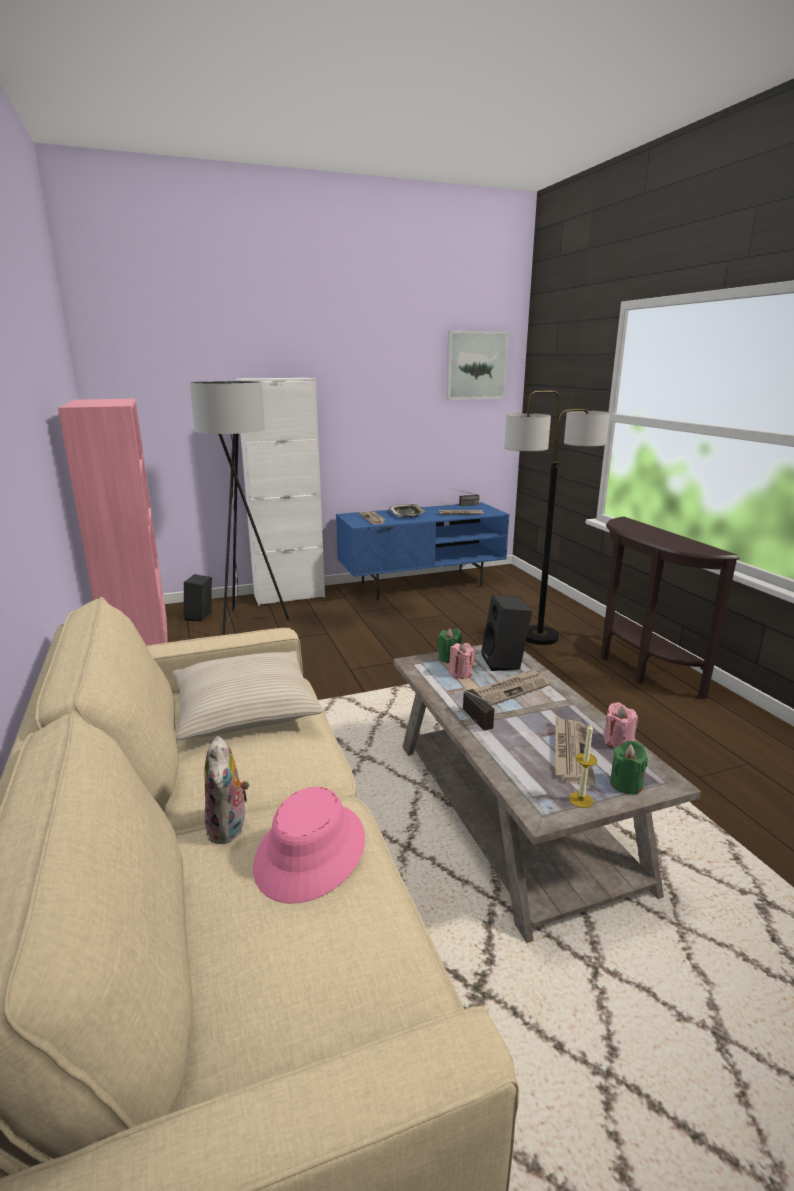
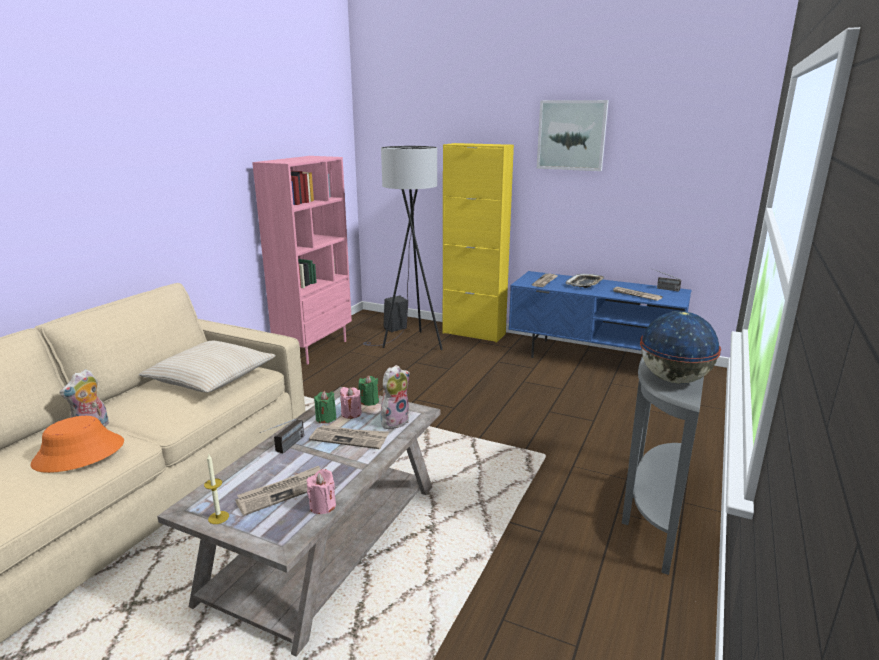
camera: 45 degrees right, 0 degrees up
white cabinet [236,378,325,606] -> yellow cabinet [443,143,514,343]
pink hat [253,787,365,903] -> orange hat [31,416,124,473]
picture [446,330,509,400] -> picture moved to [537,100,609,171]
black speaker [481,595,532,671] -> plush toy [381,365,410,429]
floor lamp [504,390,610,645] -> none
brown console table [601,517,740,699] -> grey console table [622,357,704,575]
green candle [610,741,648,794] -> green candle moved to [314,391,337,423]
none -> globe [640,311,721,384]

